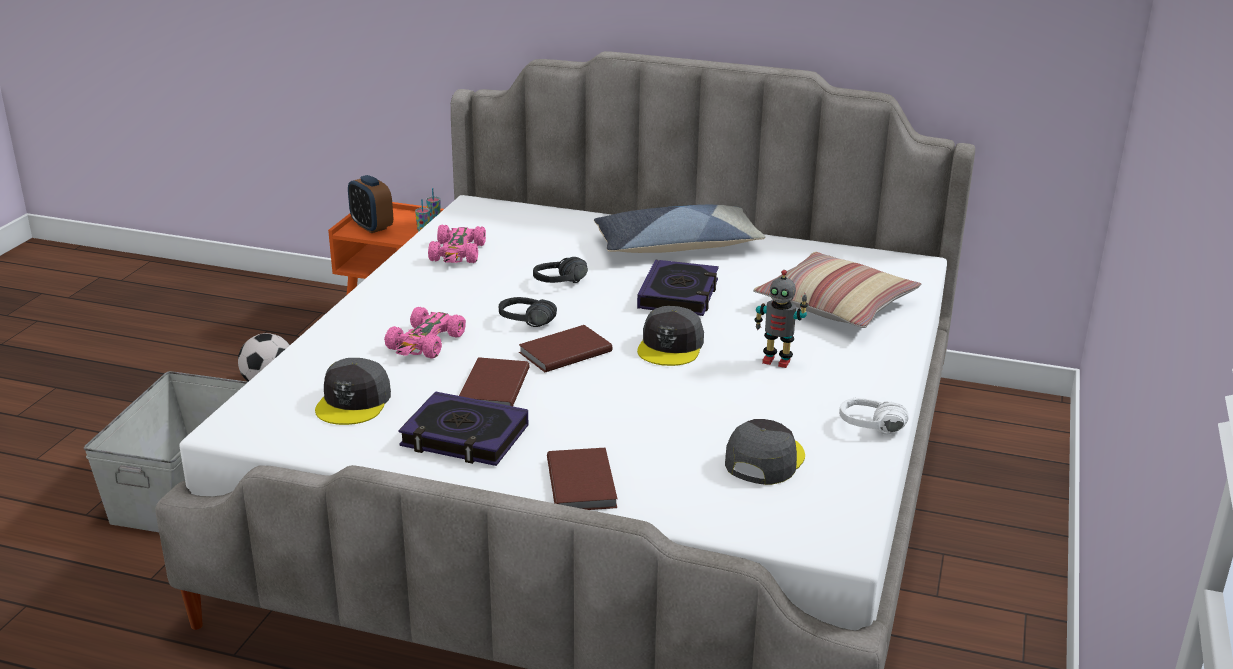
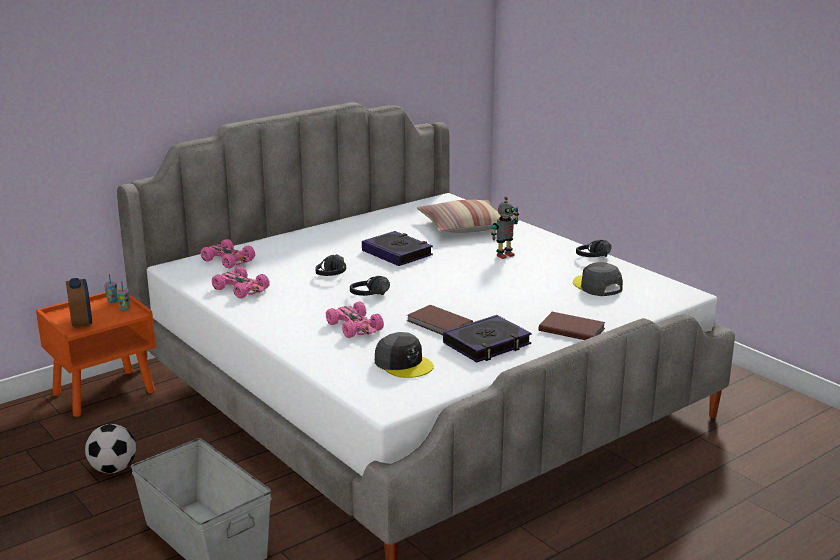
camera: 55 degrees left, 5 degrees down
alarm clock [348,175,393,233] -> alarm clock turned 105 degrees counterclockwise [66,278,92,328]
brown book [519,325,612,372] -> none
pillow [594,205,766,253] -> none
grey cap [637,306,704,366] -> none
white headphones [839,398,909,435] -> black headphones [576,240,612,257]
none -> pink toy car [200,239,255,268]

